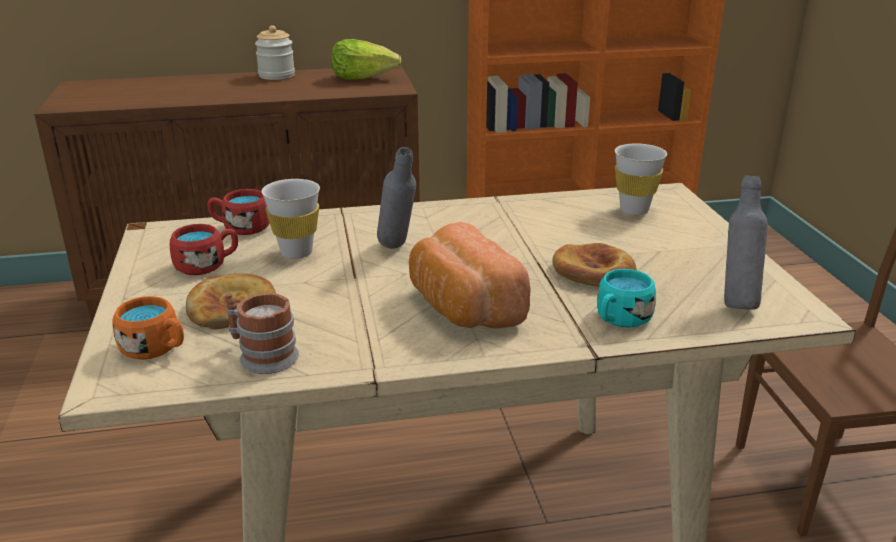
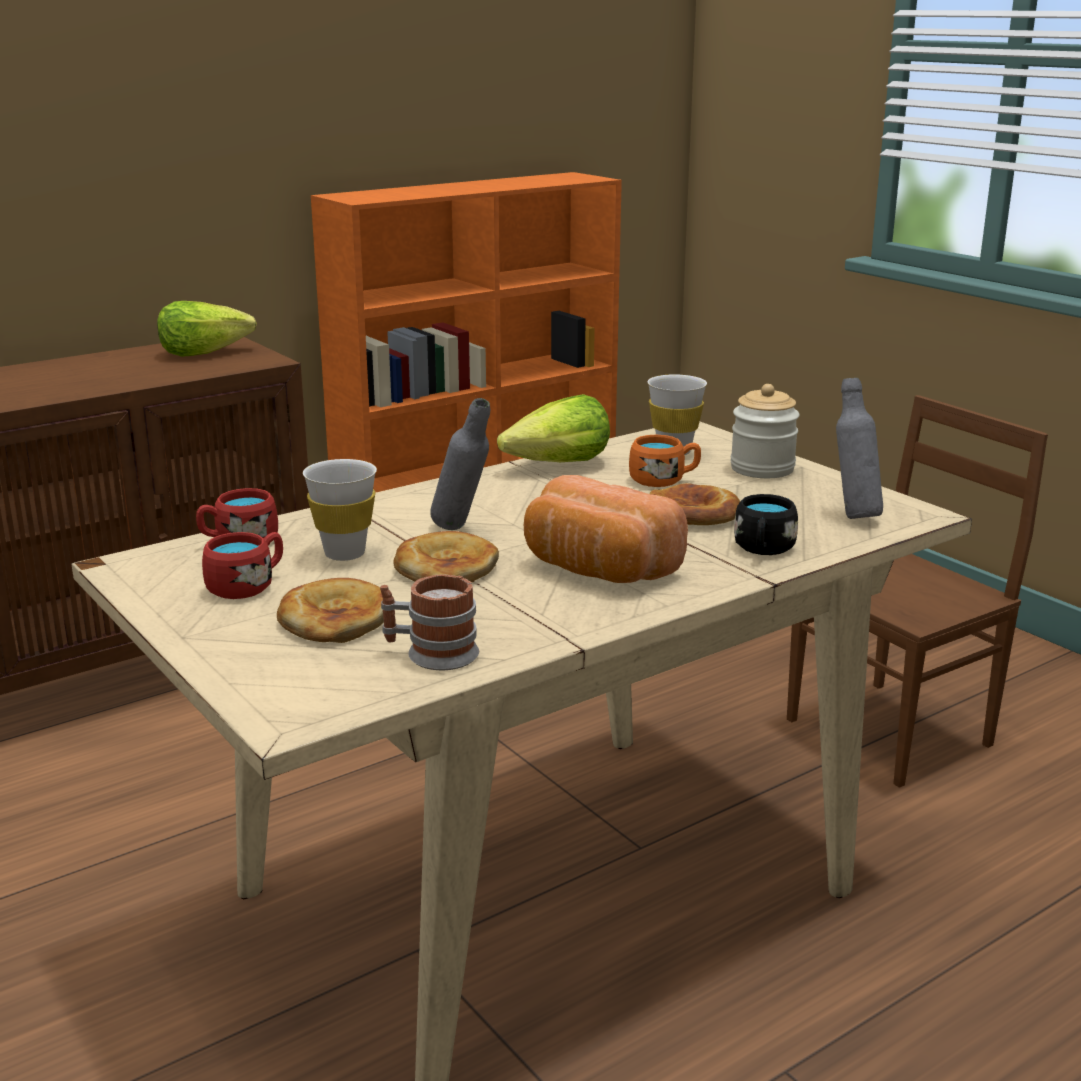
camera: 25 degrees left, 5 degrees down
orange mug [112,296,184,360] -> orange mug moved to [629,435,701,487]
jar [255,25,295,80] -> jar moved to [730,384,800,478]
turquoise mug [597,269,656,328] -> black mug [734,494,798,555]
none -> bread [393,531,499,583]
none -> lettuce [497,394,610,462]

